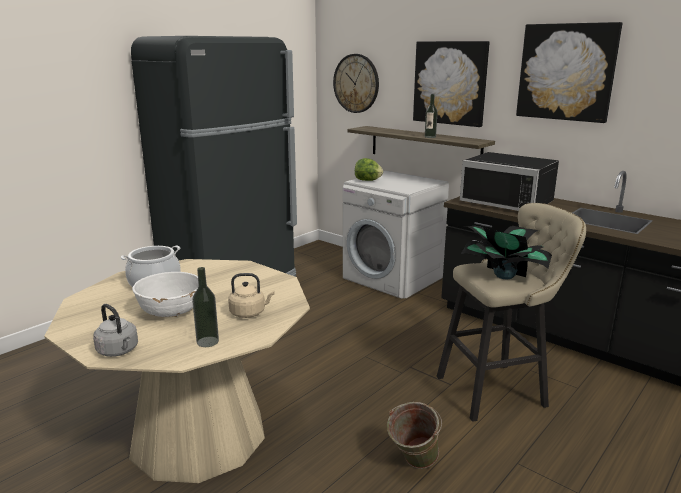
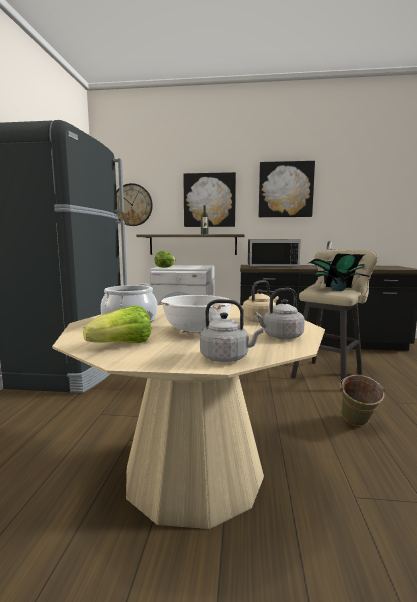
camera: 35 degrees left, 10 degrees down
bottle [192,267,219,347] -> grey kettle [254,288,305,339]
none -> lettuce [83,305,151,343]

